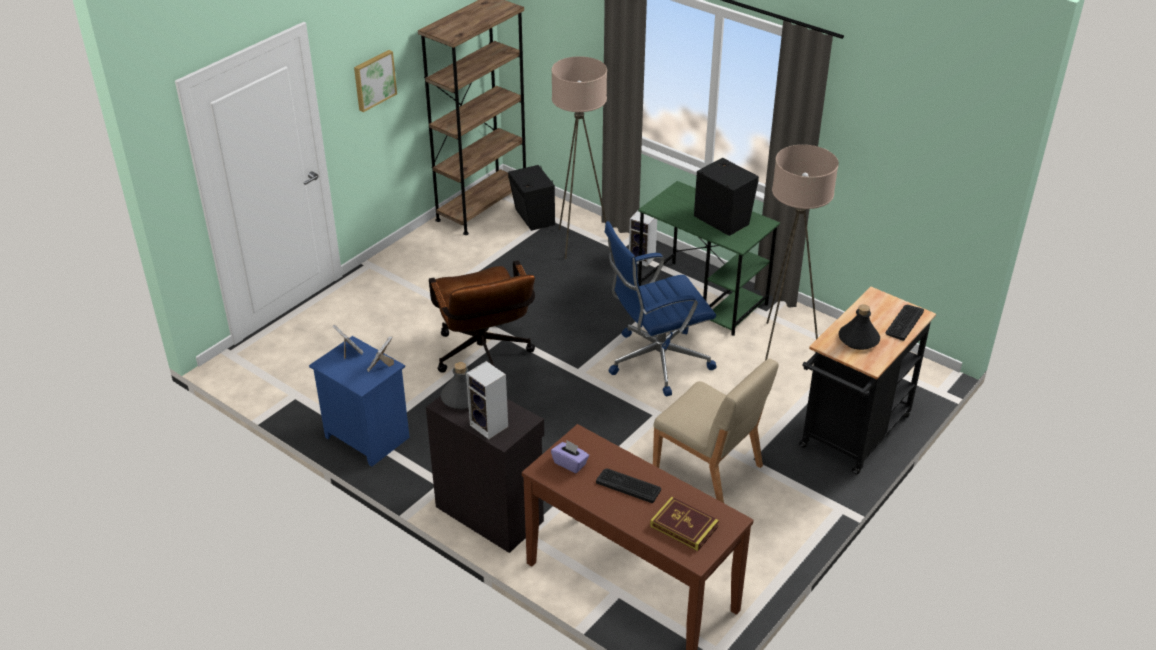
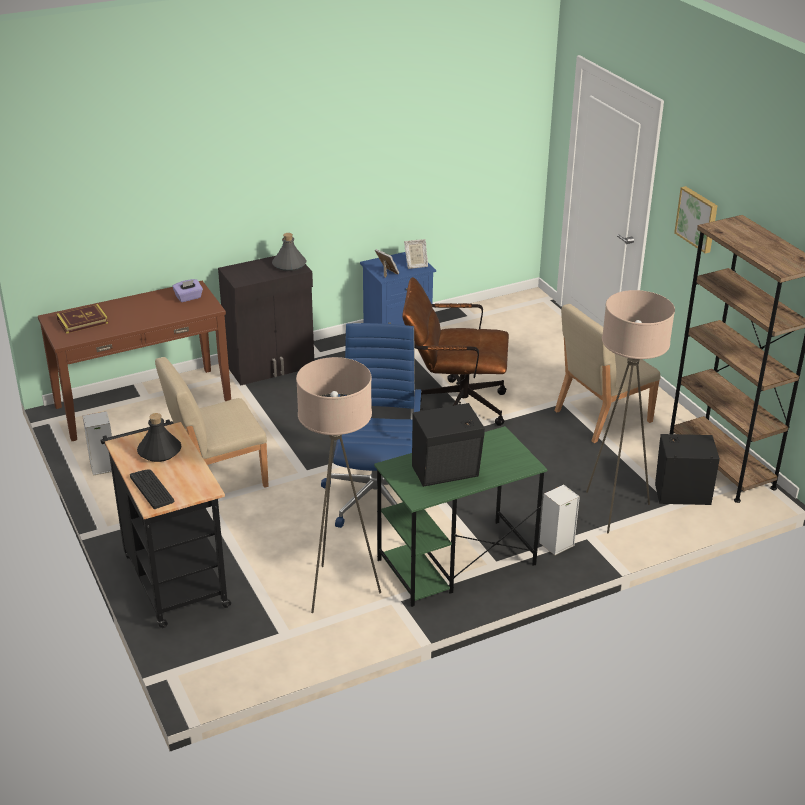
camera: 115 degrees right, 5 degrees down
speaker [466,361,508,439] -> speaker moved to [82,411,112,475]
keyboard [596,469,661,503] -> none
none -> beige chair [554,304,660,443]

